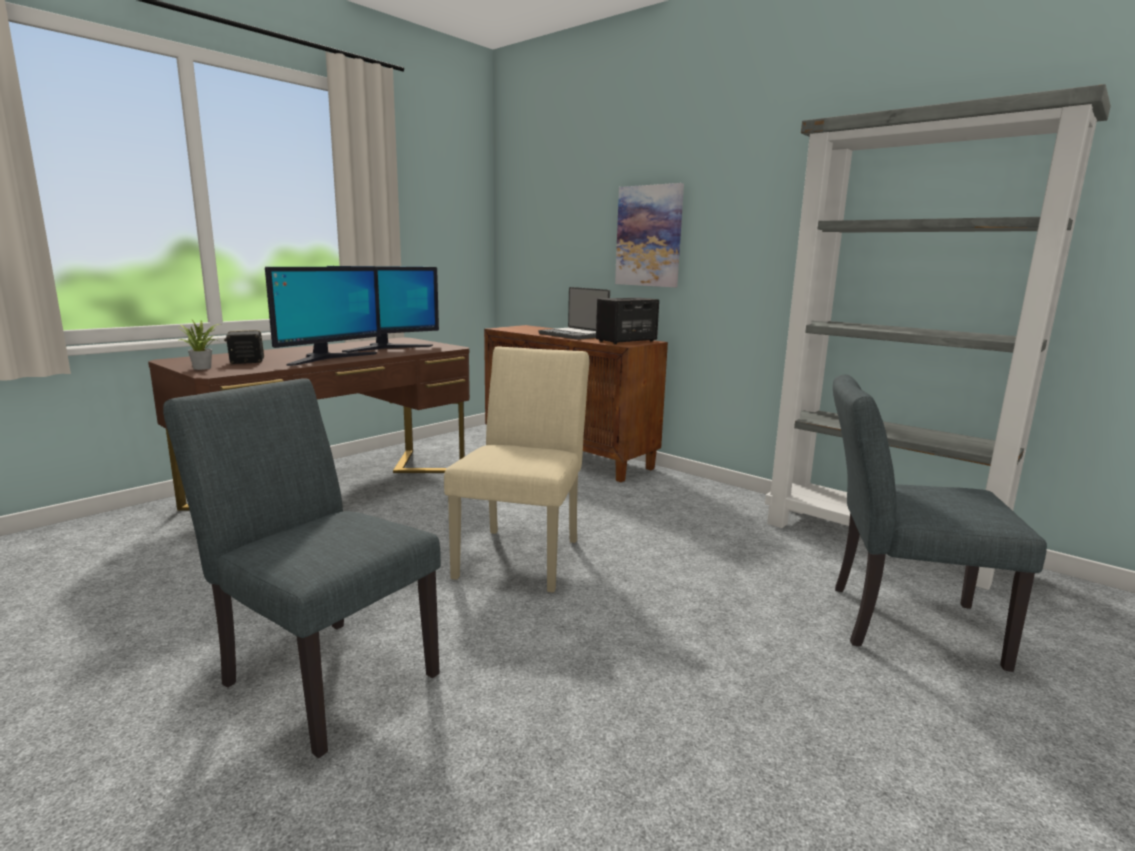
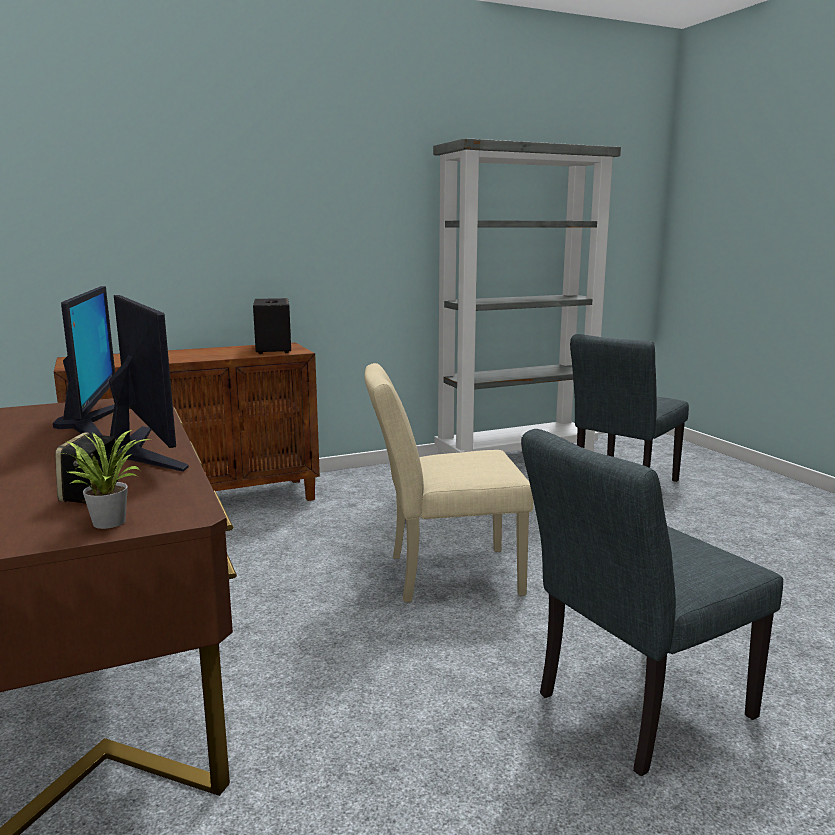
camera: 65 degrees left, 0 degrees up
beige chair [444,347,589,593] -> beige chair turned 45 degrees counterclockwise [364,363,534,602]
laptop [538,287,610,340] -> none
picture [615,183,684,287] -> none

